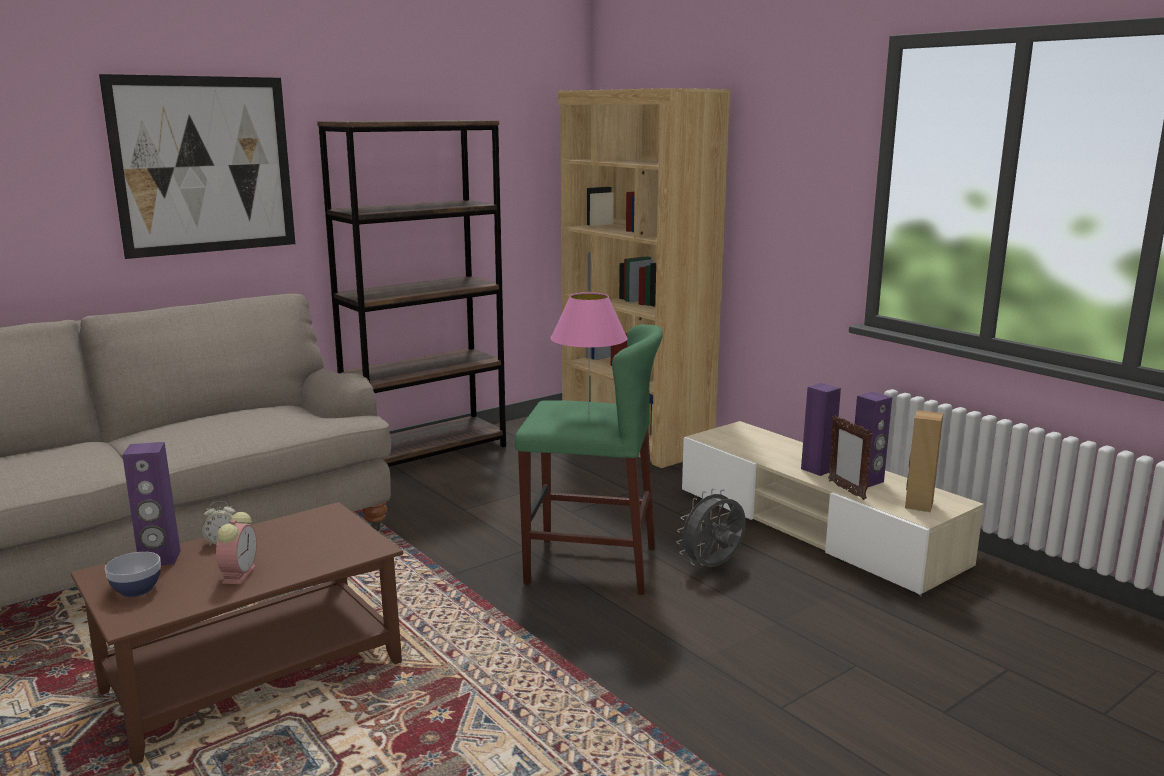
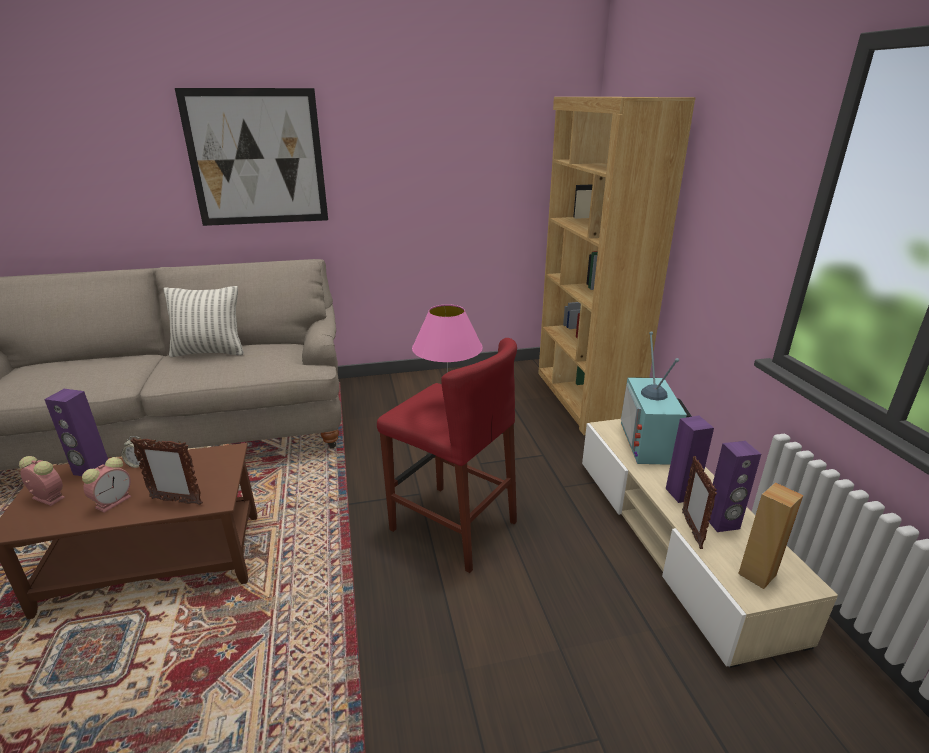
camera: 25 degrees right, 10 degrees up
bowl [105,552,161,597] -> alarm clock [19,456,65,506]
brown bookcase [317,120,506,467] -> none
green stool [515,324,663,595] -> red stool [377,338,517,573]
grey fan [677,488,746,567] -> none
none -> picture frame [131,437,203,505]
none -> pillow [164,286,244,357]
none -> television [621,331,692,465]

